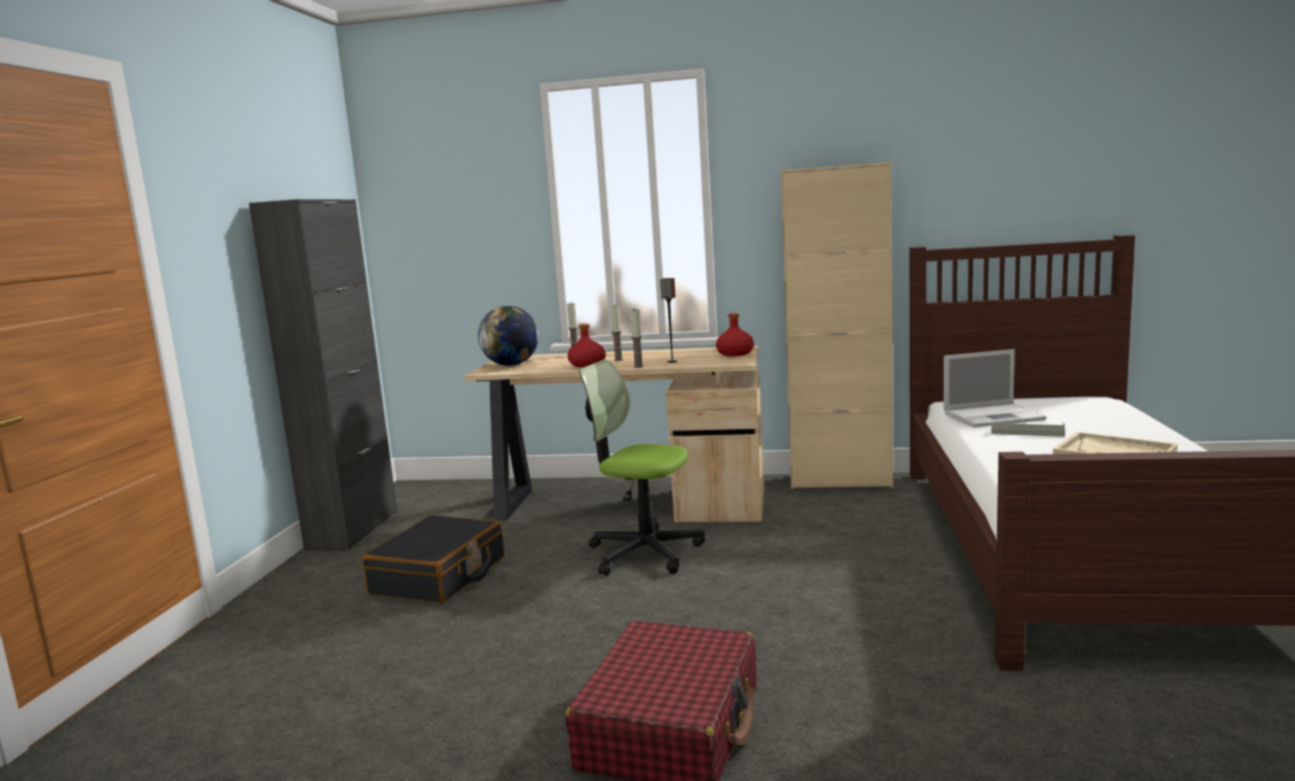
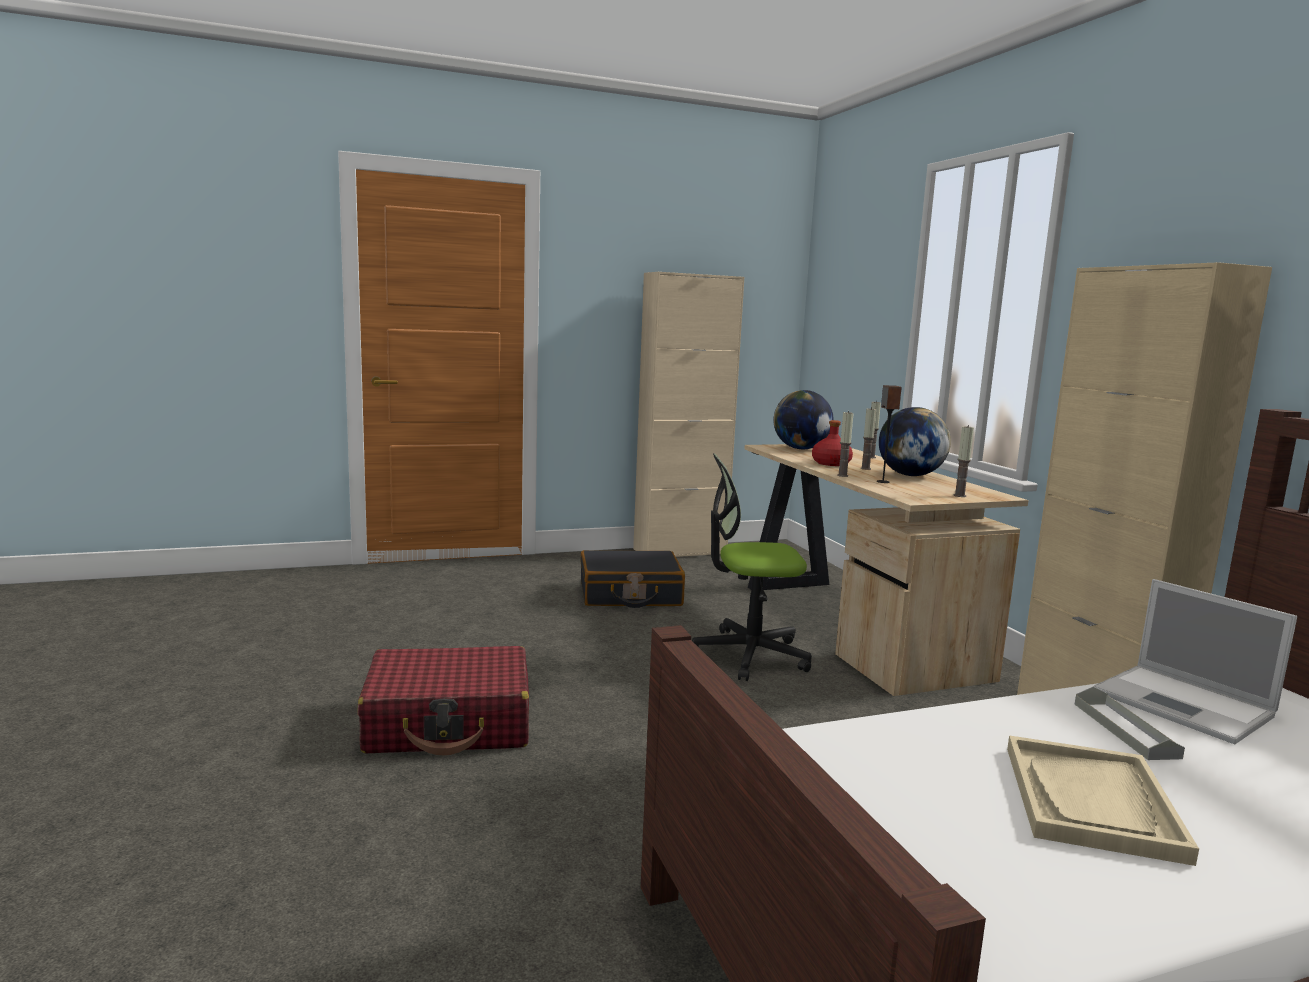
camera: 60 degrees right, 0 degrees up
black cabinet [249,199,397,550] -> beige cabinet [633,272,744,557]
office chair [579,360,705,576] -> office chair turned 90 degrees counterclockwise [692,454,812,681]
red bottle [716,313,754,356] -> candle [954,425,974,497]
none -> globe [879,407,951,476]

